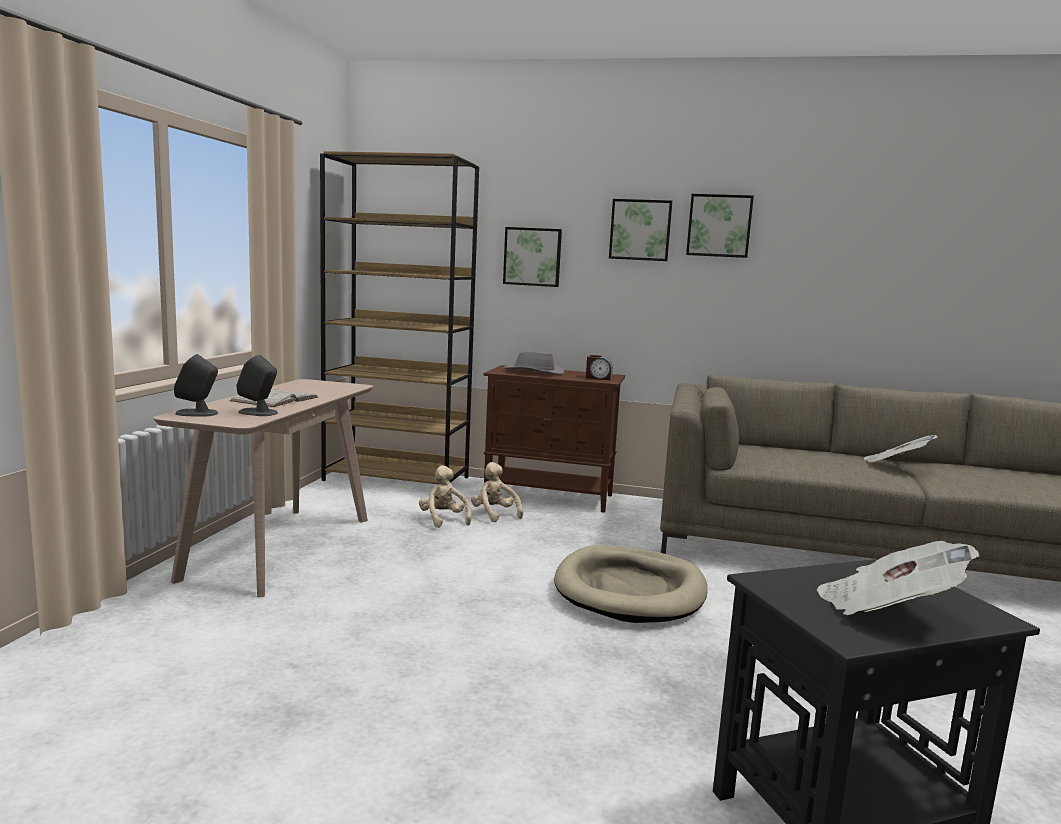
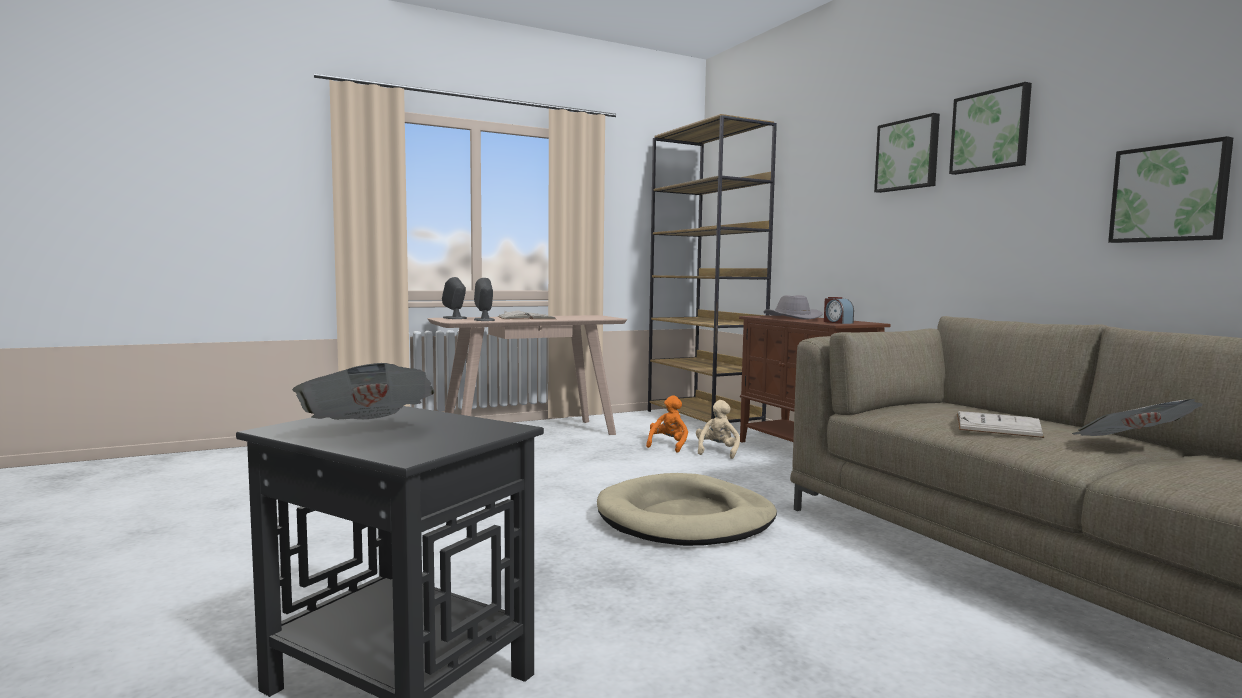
camera: 50 degrees right, 5 degrees down
beige plush toy [419,465,472,528] -> orange plush toy [646,395,688,453]
picture [503,227,562,287] -> picture moved to [1108,136,1233,243]
none -> white book [957,411,1044,438]

